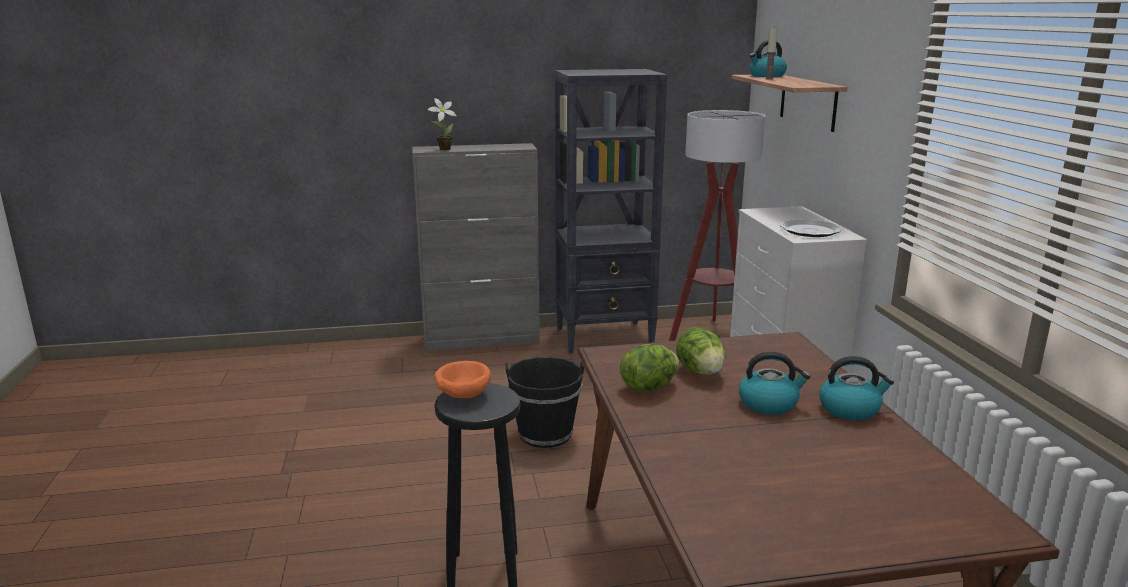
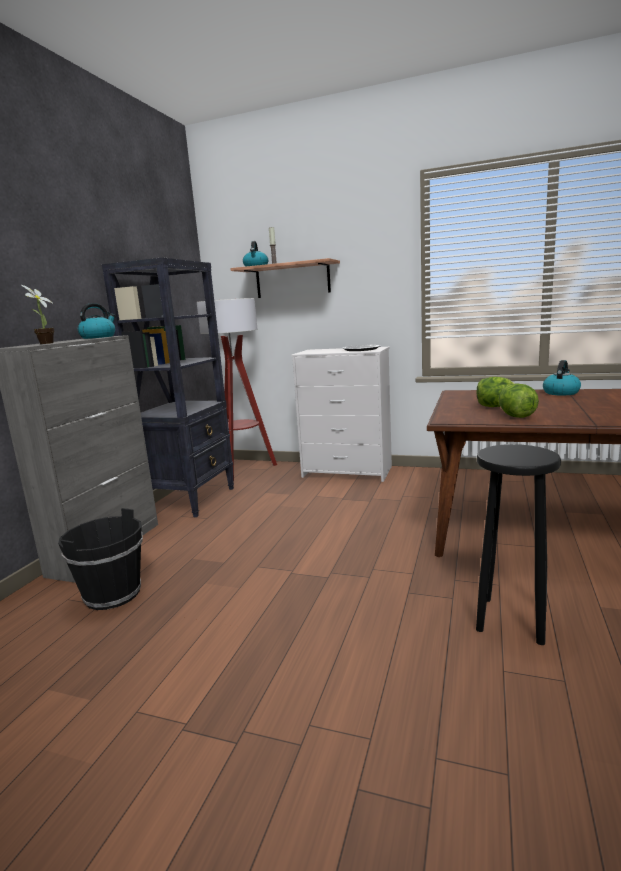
camera: 60 degrees left, 5 degrees down
orange bowl [435,361,491,398] -> none
black bucket [505,357,584,448] -> black bucket moved to [58,508,143,610]
kettle [739,352,810,415] -> kettle moved to [78,303,116,339]

